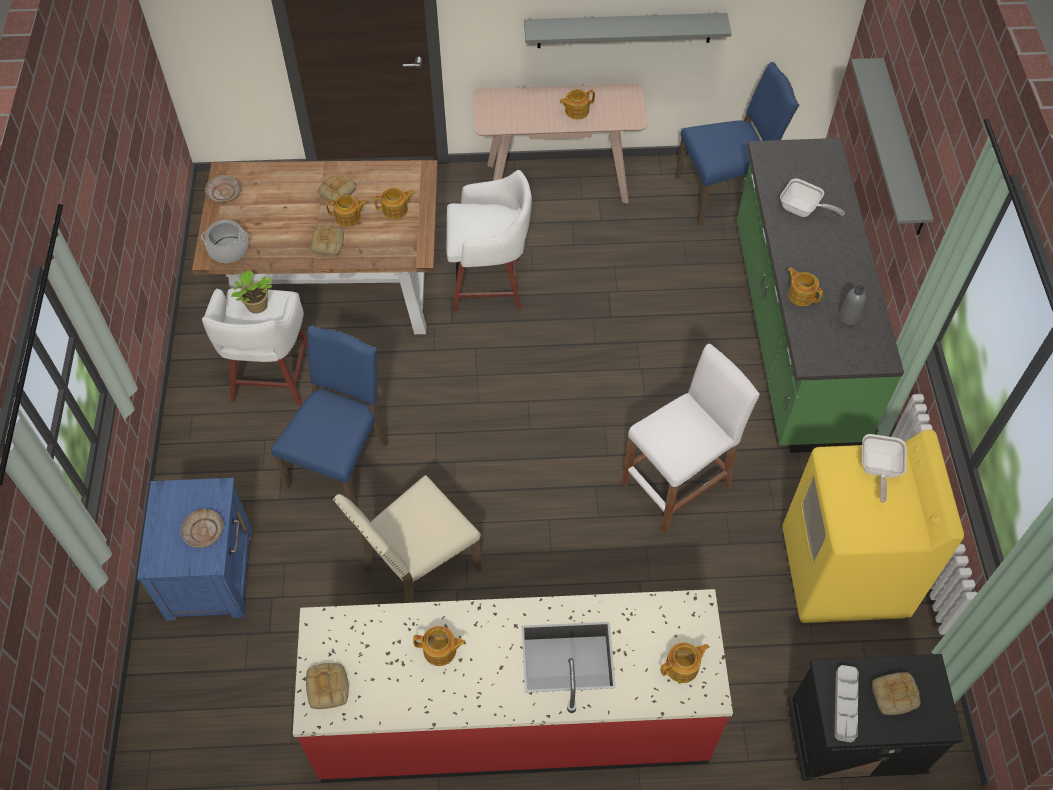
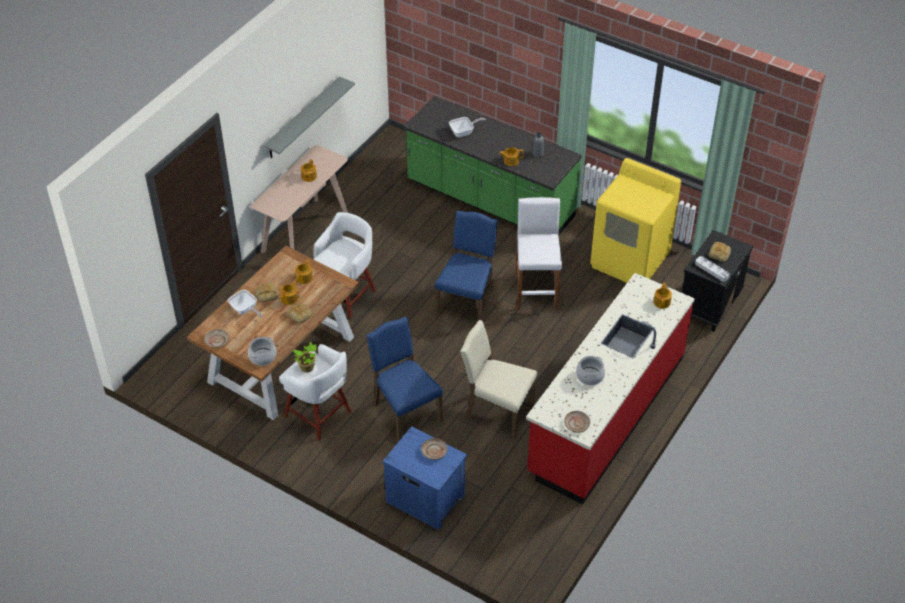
camera: 55 degrees left, 10 degrees down
bread [306,663,349,709] -> beige plate [564,411,590,433]
beige chair [333,475,482,603] -> beige chair turned 120 degrees clockwise [460,320,537,439]
teapot [413,626,466,666] -> cooking pot [576,356,605,385]
blue chair [675,62,800,225] -> blue chair moved to [435,210,498,320]
grey shelf [851,58,934,235] -> none
frying pan [862,434,906,503] -> frying pan moved to [228,290,262,317]

